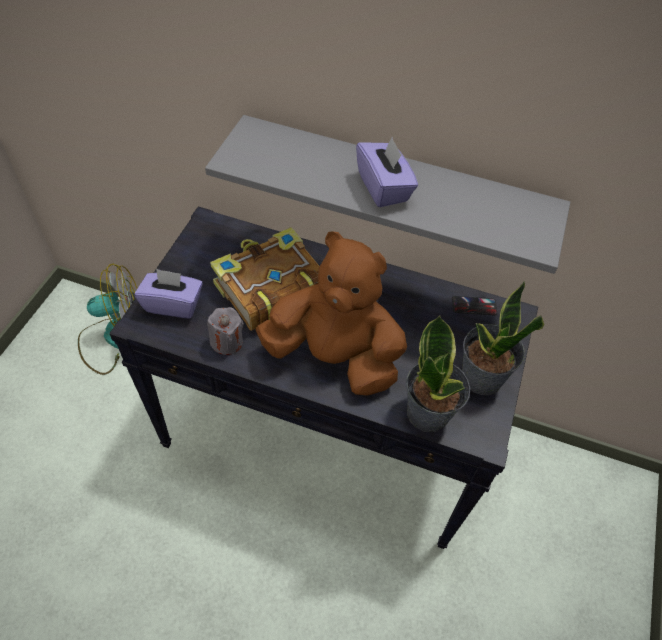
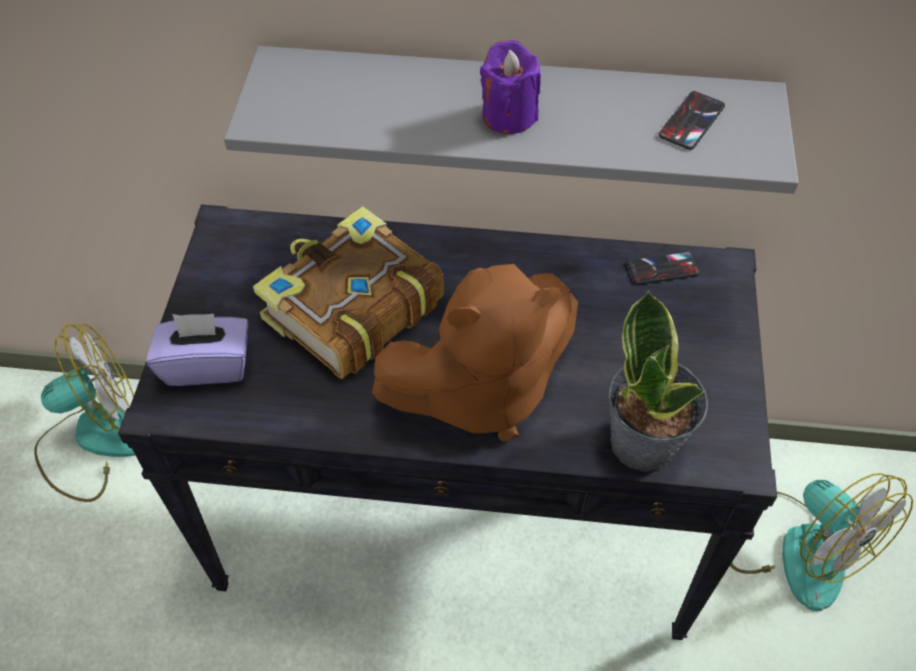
camera: 10 degrees left, 0 degrees up
grey candle [207,307,244,355] -> none
brown plush toy [256,232,407,396] -> brown plush toy turned 150 degrees clockwise [372,264,578,442]
purple tissue box [356,137,418,207] -> purple candle [480,40,541,134]
potted plant [462,281,544,395] -> none
none -> phone [659,91,725,150]
none -> fan [730,473,913,611]

